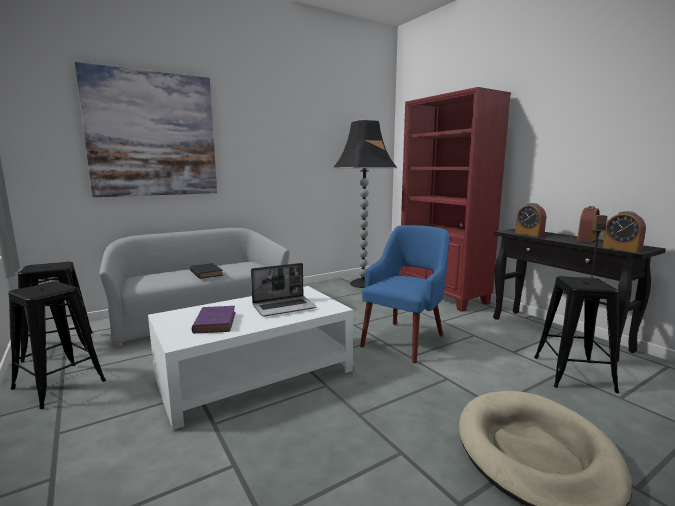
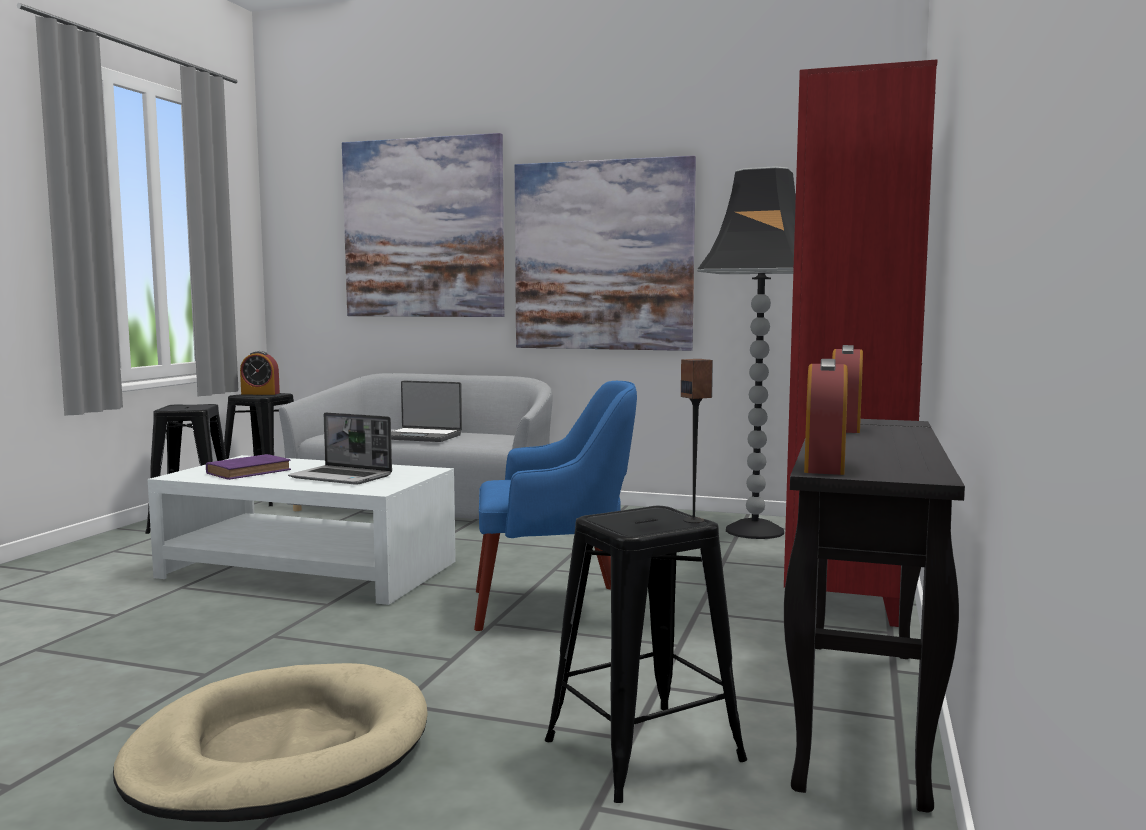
camera: 50 degrees right, 5 degrees down
black book [190,263,223,279] -> laptop [391,381,462,442]
alarm clock [577,206,600,242] -> alarm clock moved to [240,351,280,395]
none -> picture [515,156,696,351]

